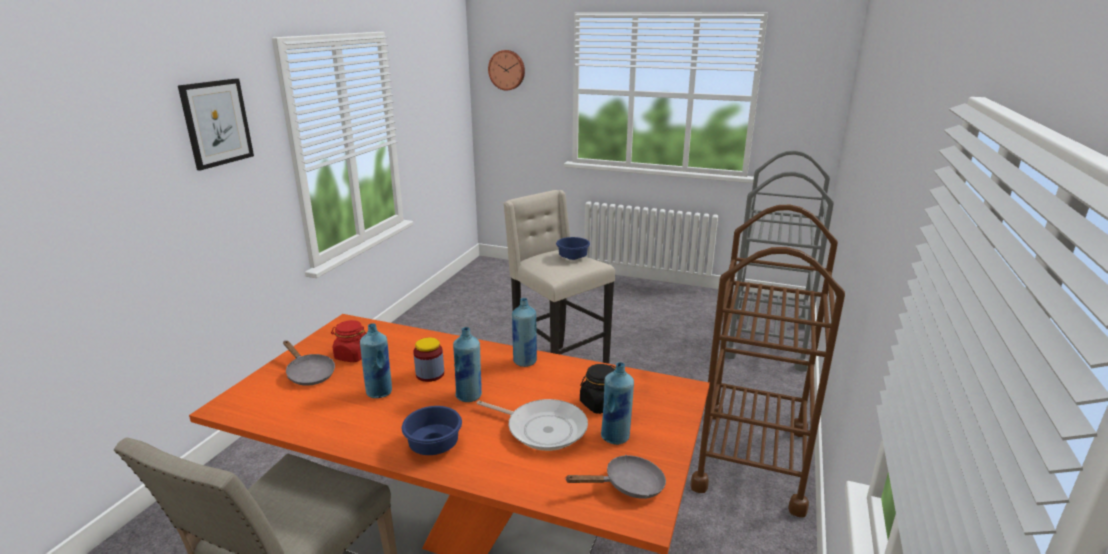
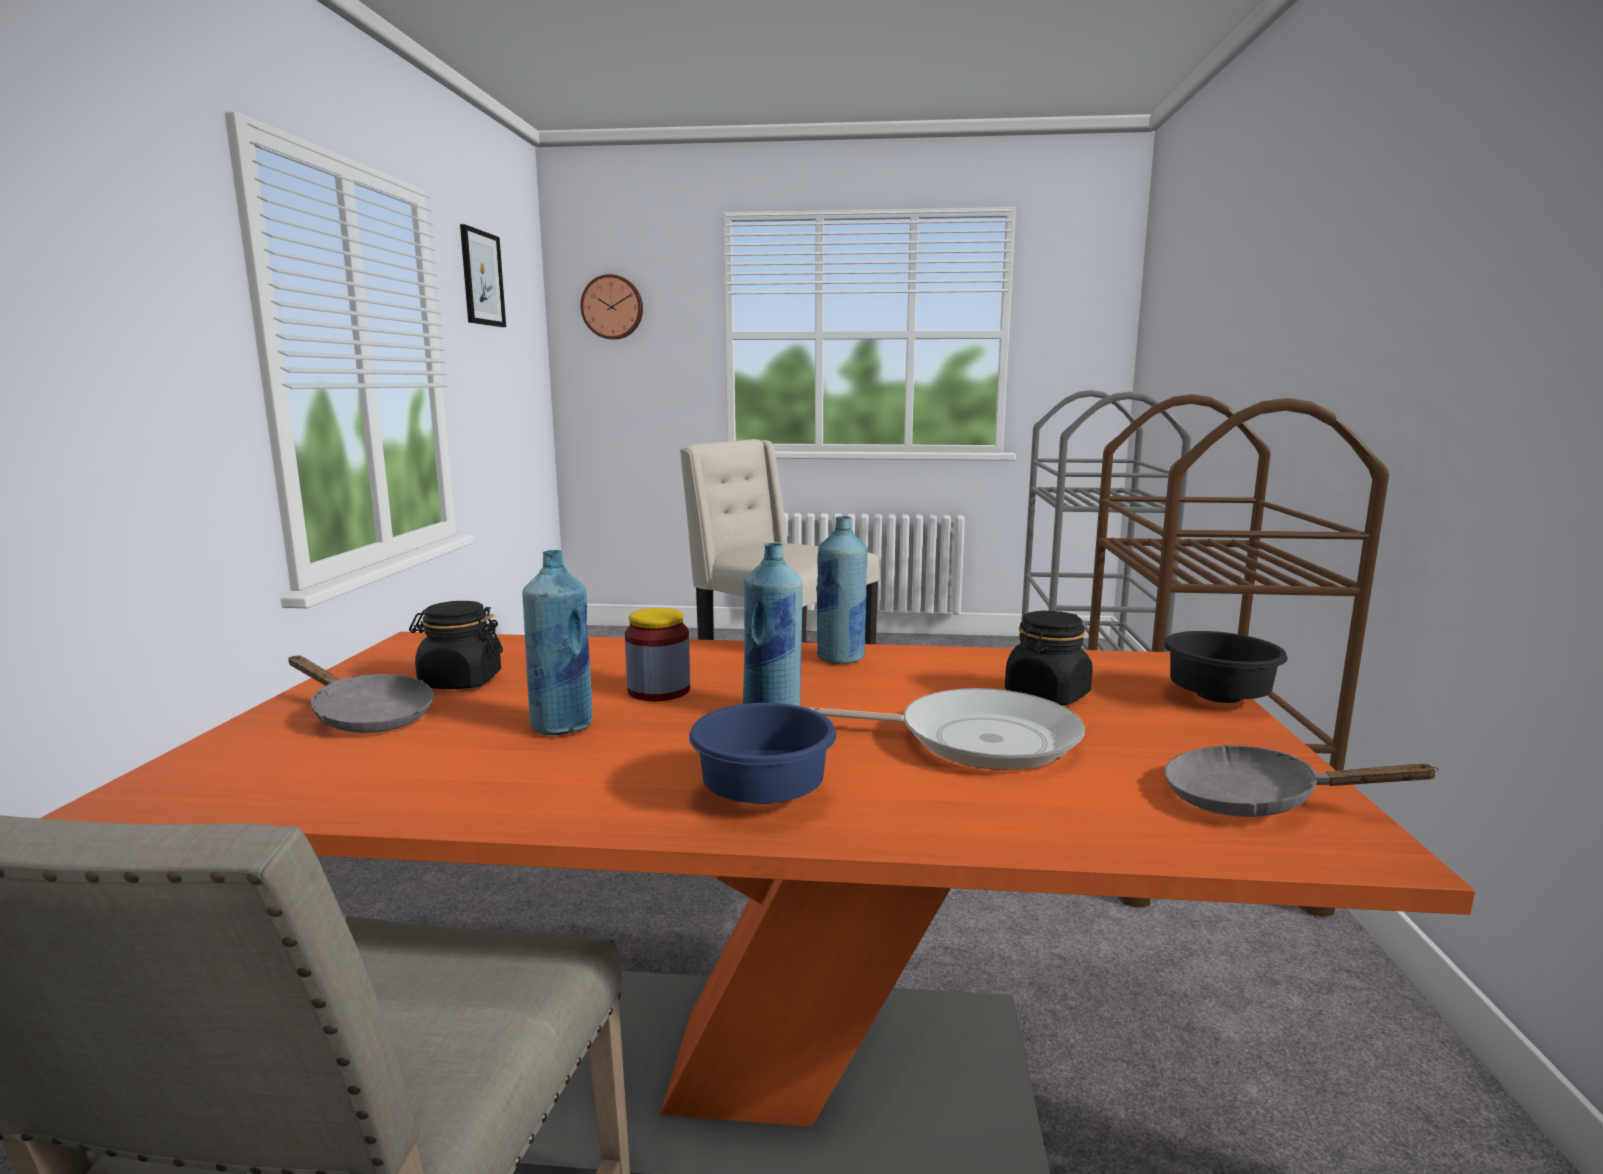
camera: 15 degrees left, 10 degrees down
picture [178,78,254,170] -> picture moved to [460,224,506,327]
red jar [331,320,366,362] -> black jar [409,601,503,689]
blue bowl [556,237,590,260] -> none
grey frying pan [565,455,666,499] -> grey frying pan turned 135 degrees counterclockwise [1164,745,1439,817]
blue bottle [601,362,634,445] -> none
none -> black bowl [1163,631,1288,703]

